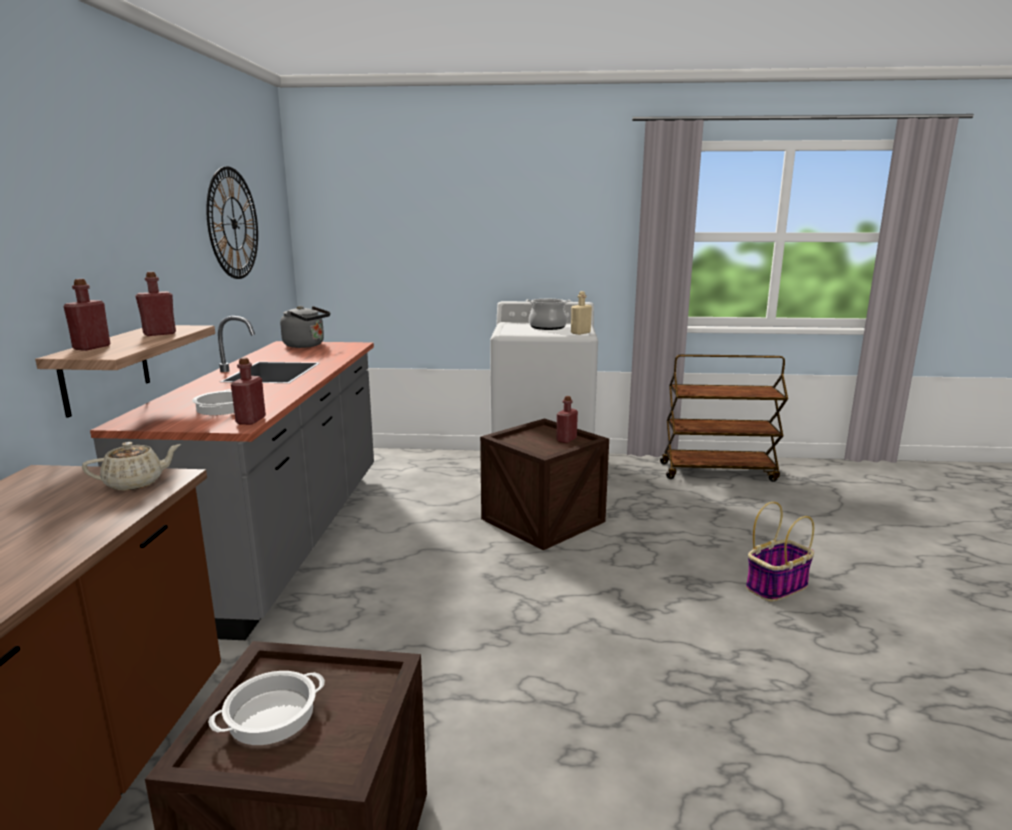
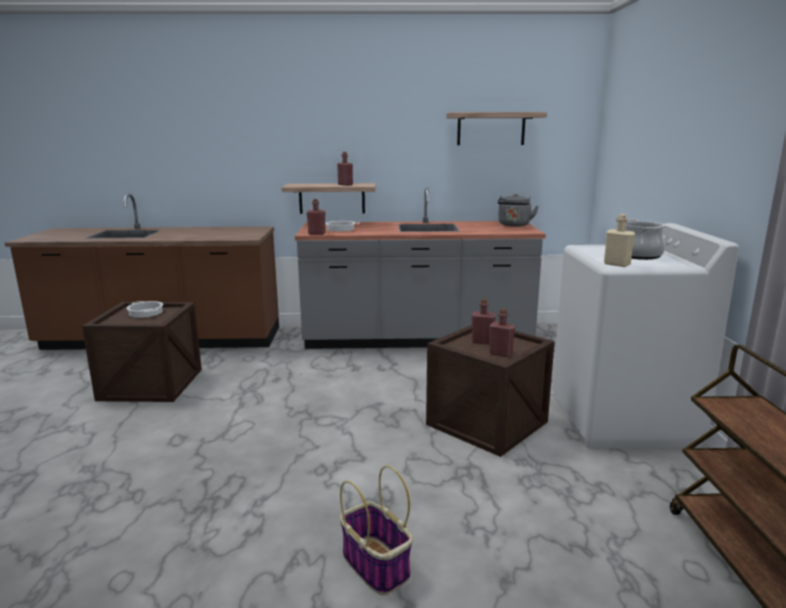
camera: 85 degrees right, 0 degrees up
red bottle [63,279,111,351] -> red bottle moved to [472,299,496,344]
beige teapot [82,442,181,490] -> none
wall clock [206,166,258,279] -> shelf [447,112,547,145]

